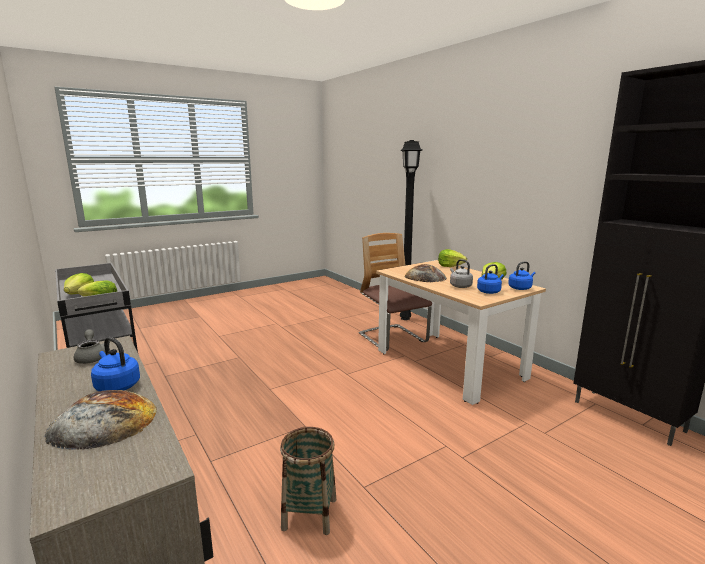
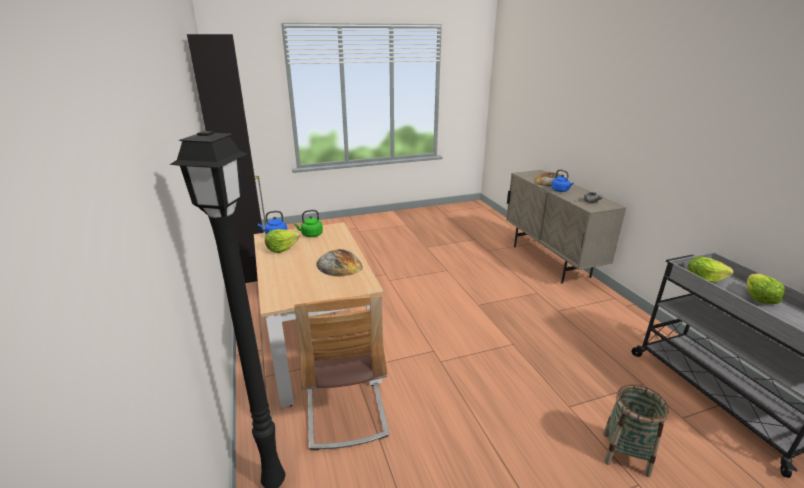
camera: 165 degrees left, 10 degrees up
basket [280,427,336,535] -> basket moved to [603,384,669,477]
lettuce [438,249,467,267] -> none
grey kettle [450,259,473,288] -> none
blue kettle [477,264,504,294] -> green kettle [294,210,323,237]

